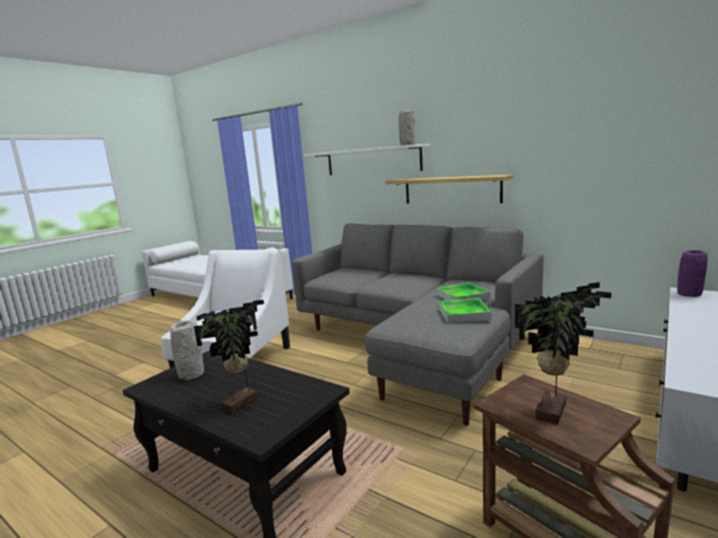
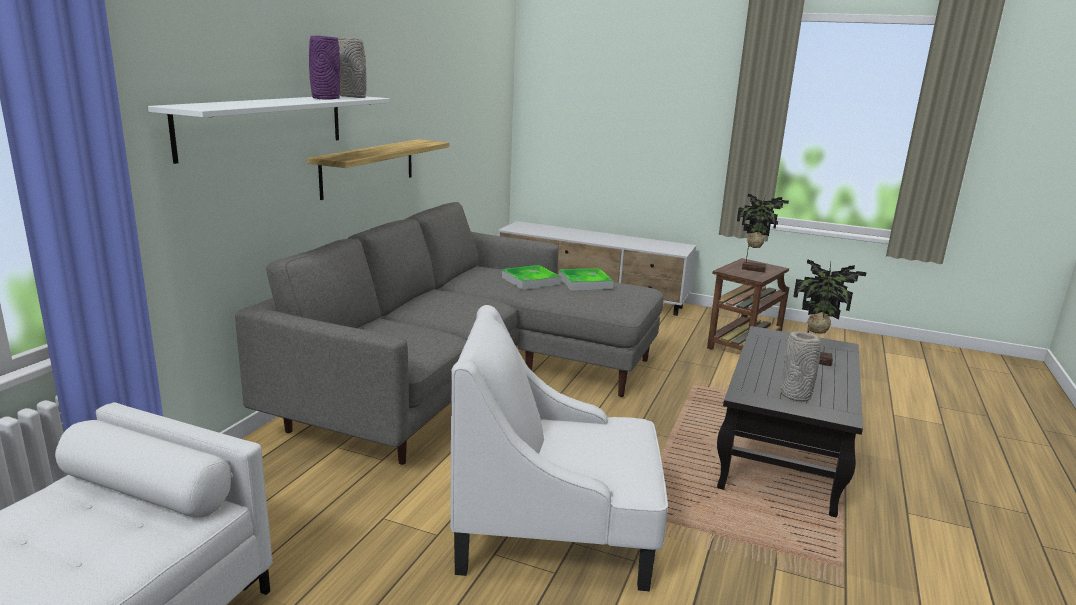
camera: 105 degrees left, 5 degrees up
purple vase [677,250,708,297] -> purple vase moved to [309,36,340,100]

